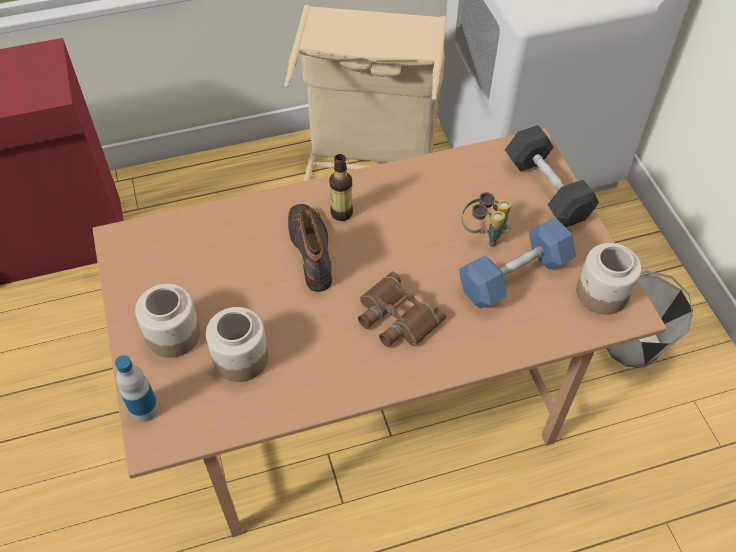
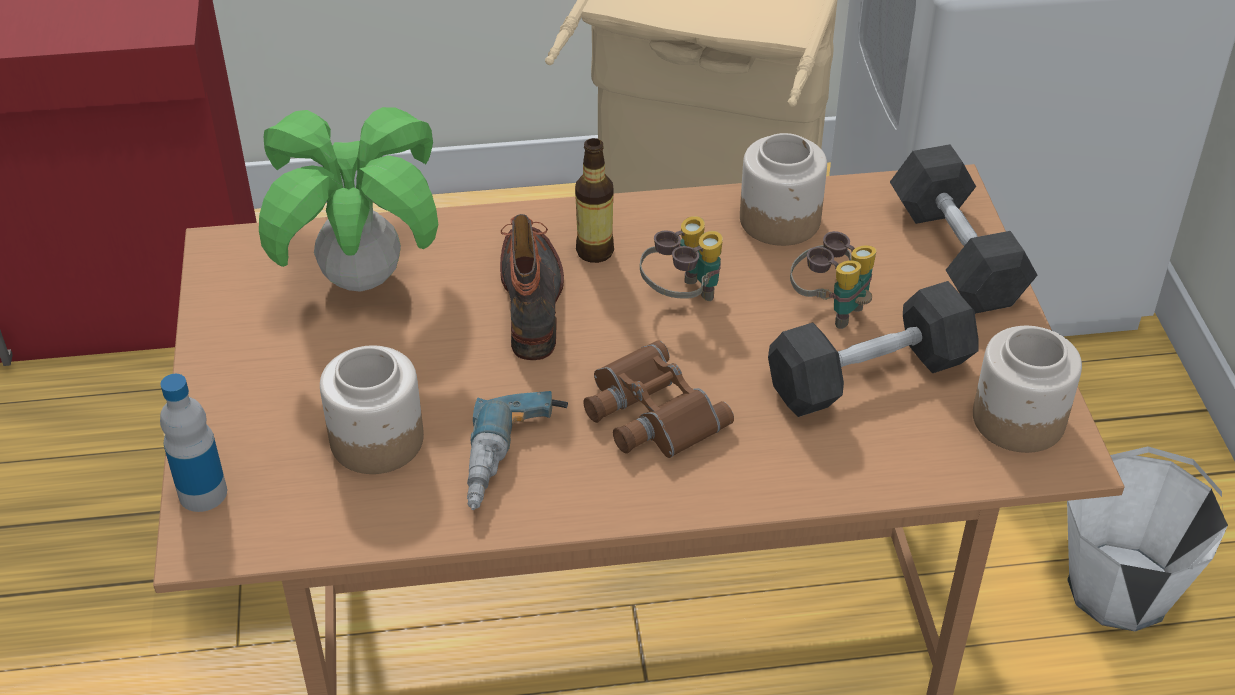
camera: 10 degrees right, 10 degrees down
jar [135,284,200,358] -> jar moved to [740,133,827,246]
blue dumbbell [459,218,576,309] -> grey dumbbell [768,281,979,417]
none -> potted plant [259,107,439,292]
none -> power drill [467,391,568,510]
none -> binoculars [640,216,723,301]

